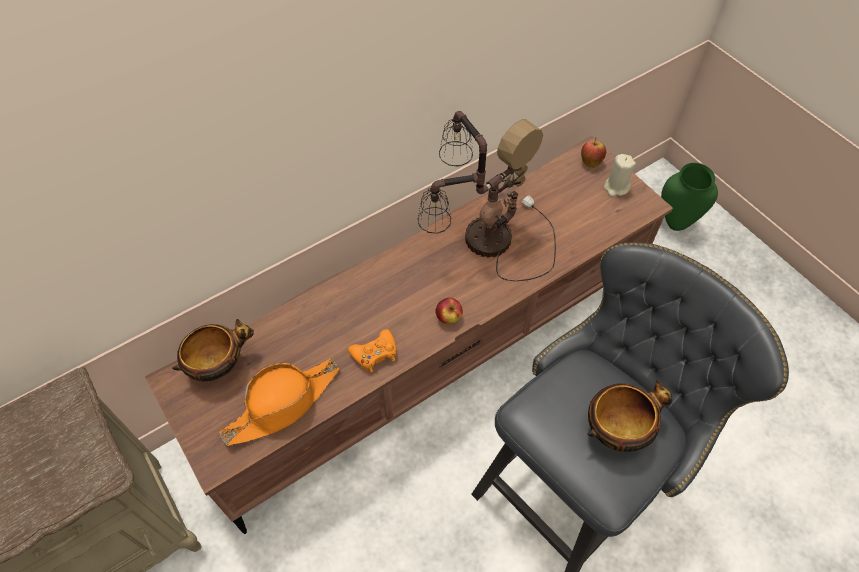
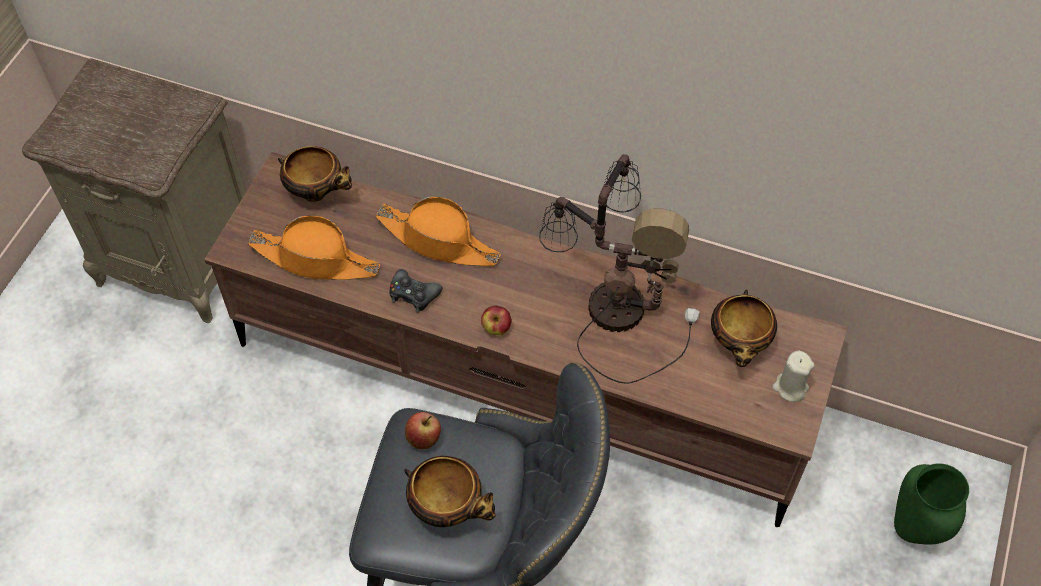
camera: 55 degrees right, 0 degrees up
orange game controller [348,329,397,372] -> black game controller [390,269,443,313]
apple [581,137,606,168] -> apple moved to [405,412,441,449]
none -> orange hat [376,197,501,266]
none -> bowl [711,289,777,367]

